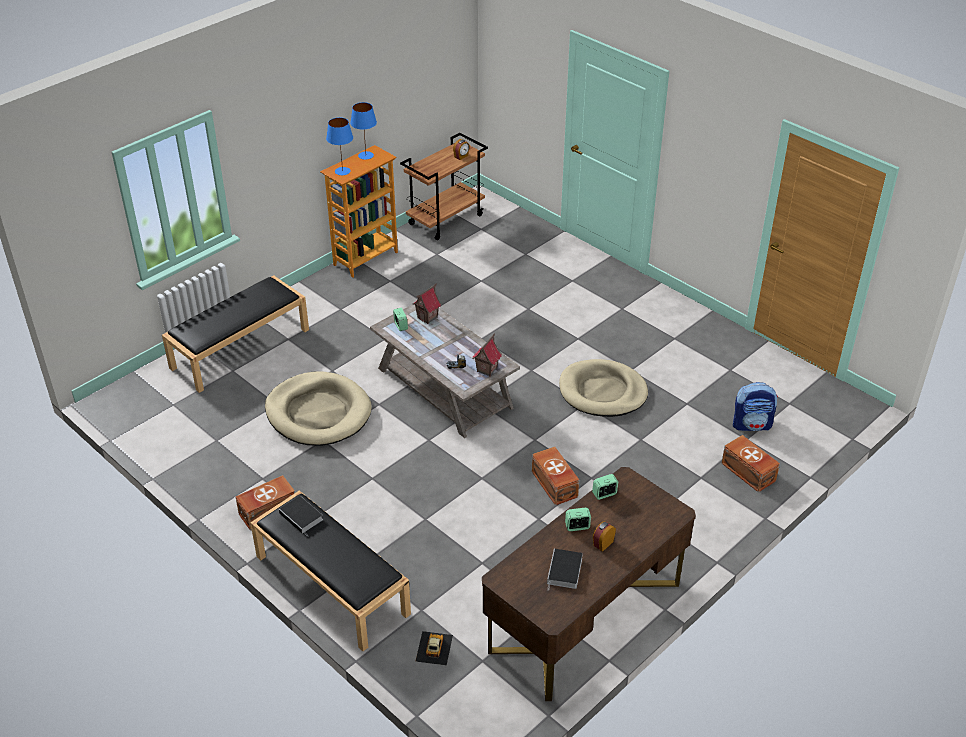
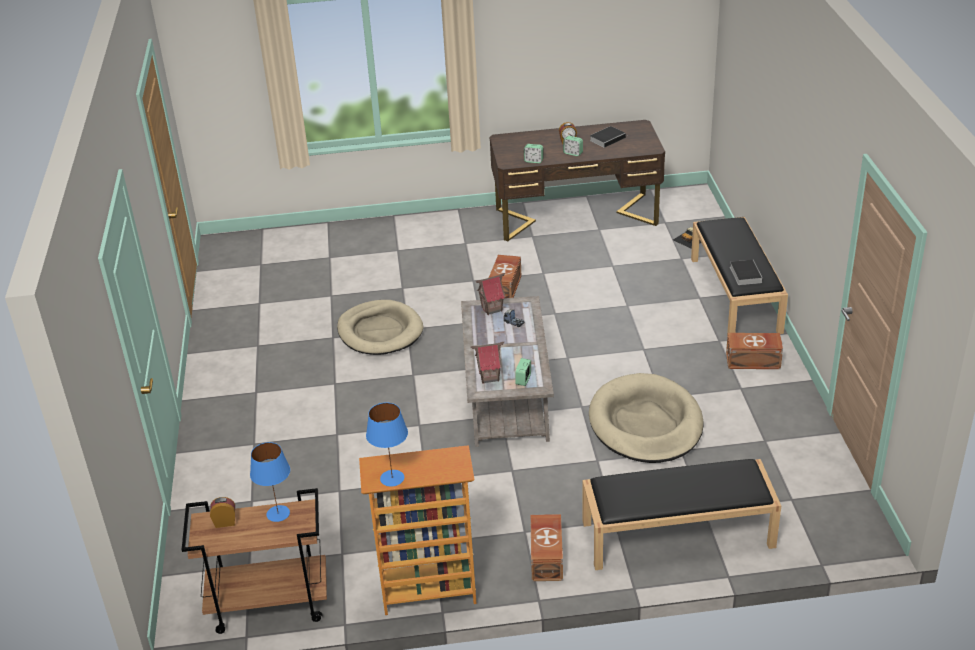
camera: 140 degrees left, 5 degrees down
blue table lamp [326,117,353,175] -> blue table lamp moved to [250,442,290,522]
brown storage box [722,435,780,492] -> brown storage box moved to [530,514,563,581]
backpack [733,382,778,431] -> none

